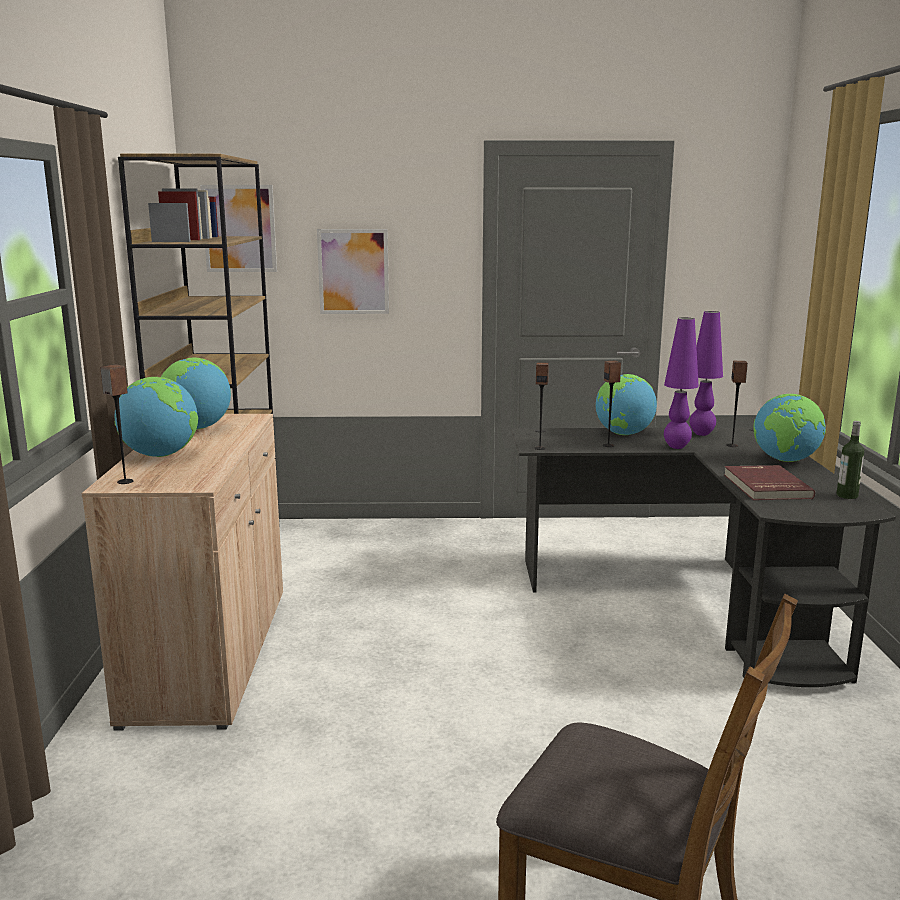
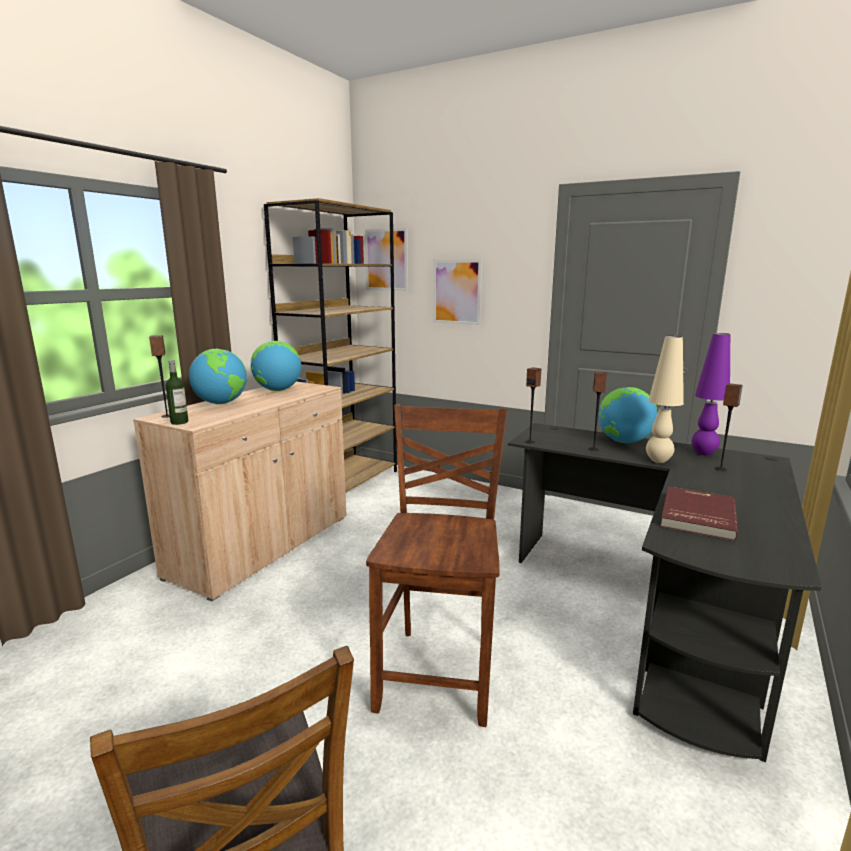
camera: 30 degrees right, 0 degrees up
purple table lamp [664,317,699,449] -> beige table lamp [646,336,684,463]
globe [753,394,826,462] -> none
bottle [836,421,864,499] -> bottle moved to [166,360,188,425]
none -> brown chair [366,404,507,727]

